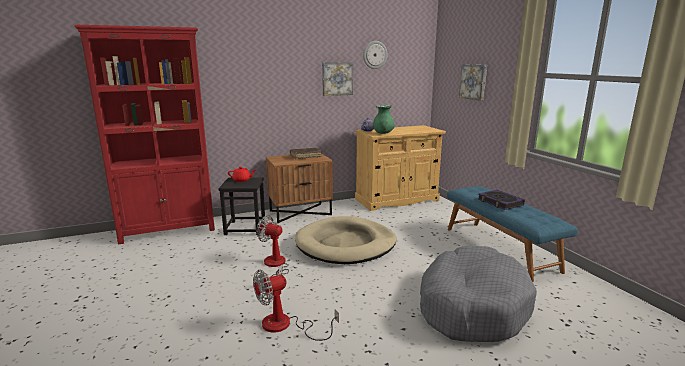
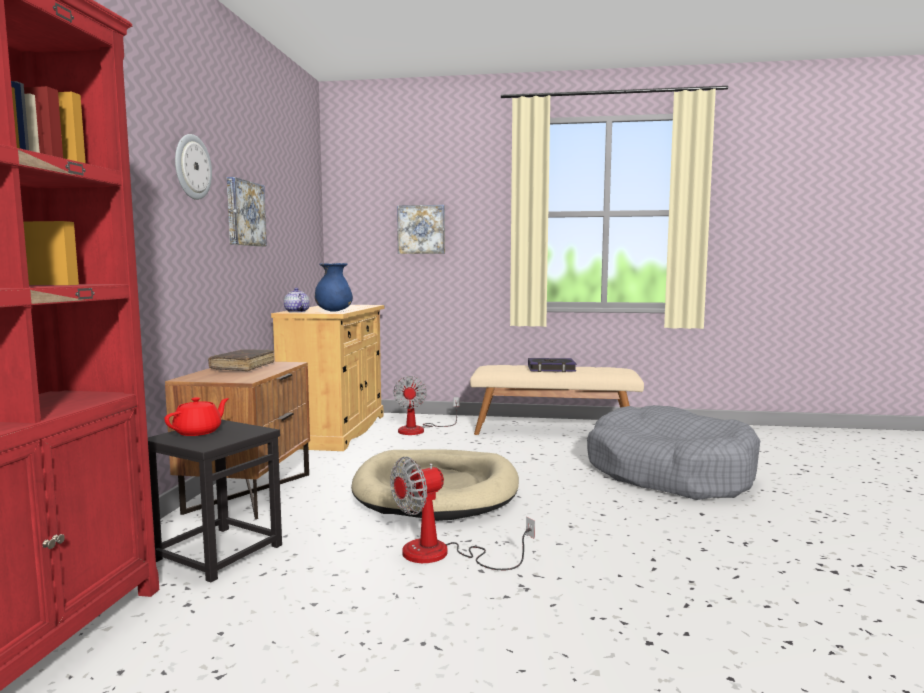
camera: 60 degrees left, 10 degrees down
fan [253,270,339,341] -> fan moved to [393,376,460,435]
wall clock [363,41,388,69] -> wall clock moved to [175,134,212,200]
green vase [373,105,395,134] -> blue vase [315,263,353,312]
blue bench [447,186,578,282] -> beige bench [470,365,644,435]

